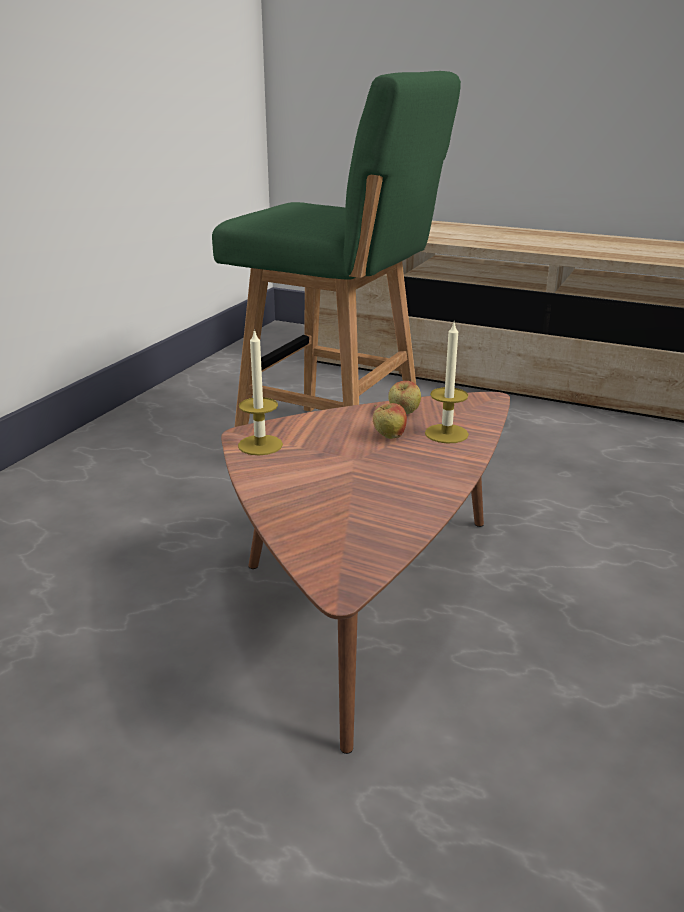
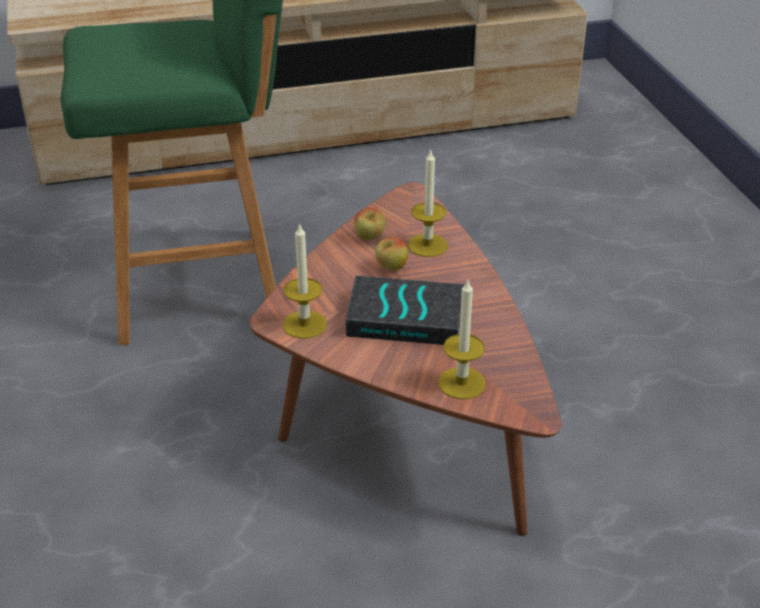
camera: 40 degrees left, 10 degrees up
none -> book [345,275,465,345]
none -> candle [438,280,486,399]

